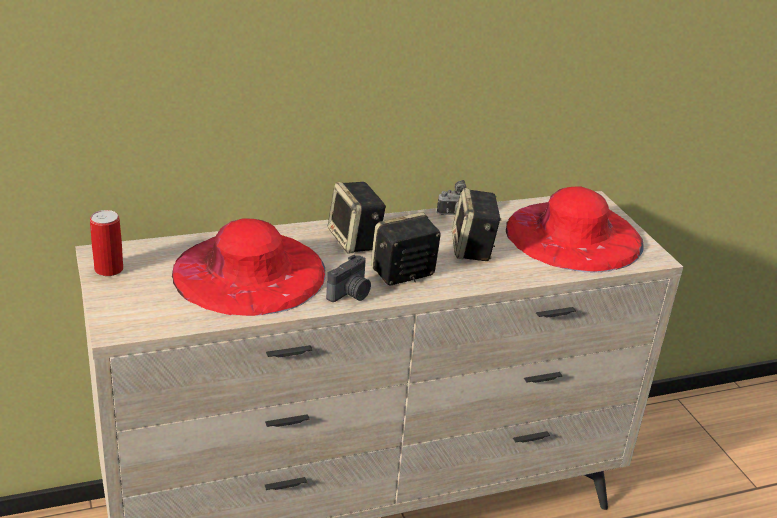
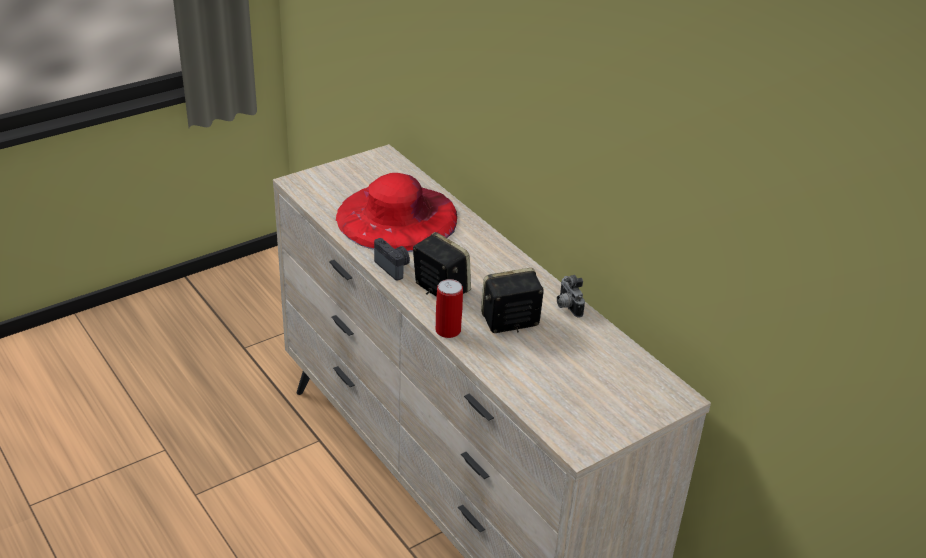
camera: 75 degrees right, 5 degrees up
can [90,210,123,276] -> can moved to [435,279,463,338]
camera [326,255,371,302] -> camera turned 150 degrees counterclockwise [374,238,410,281]
speaker [328,182,386,253] -> none
red hat [506,186,644,272] -> none

